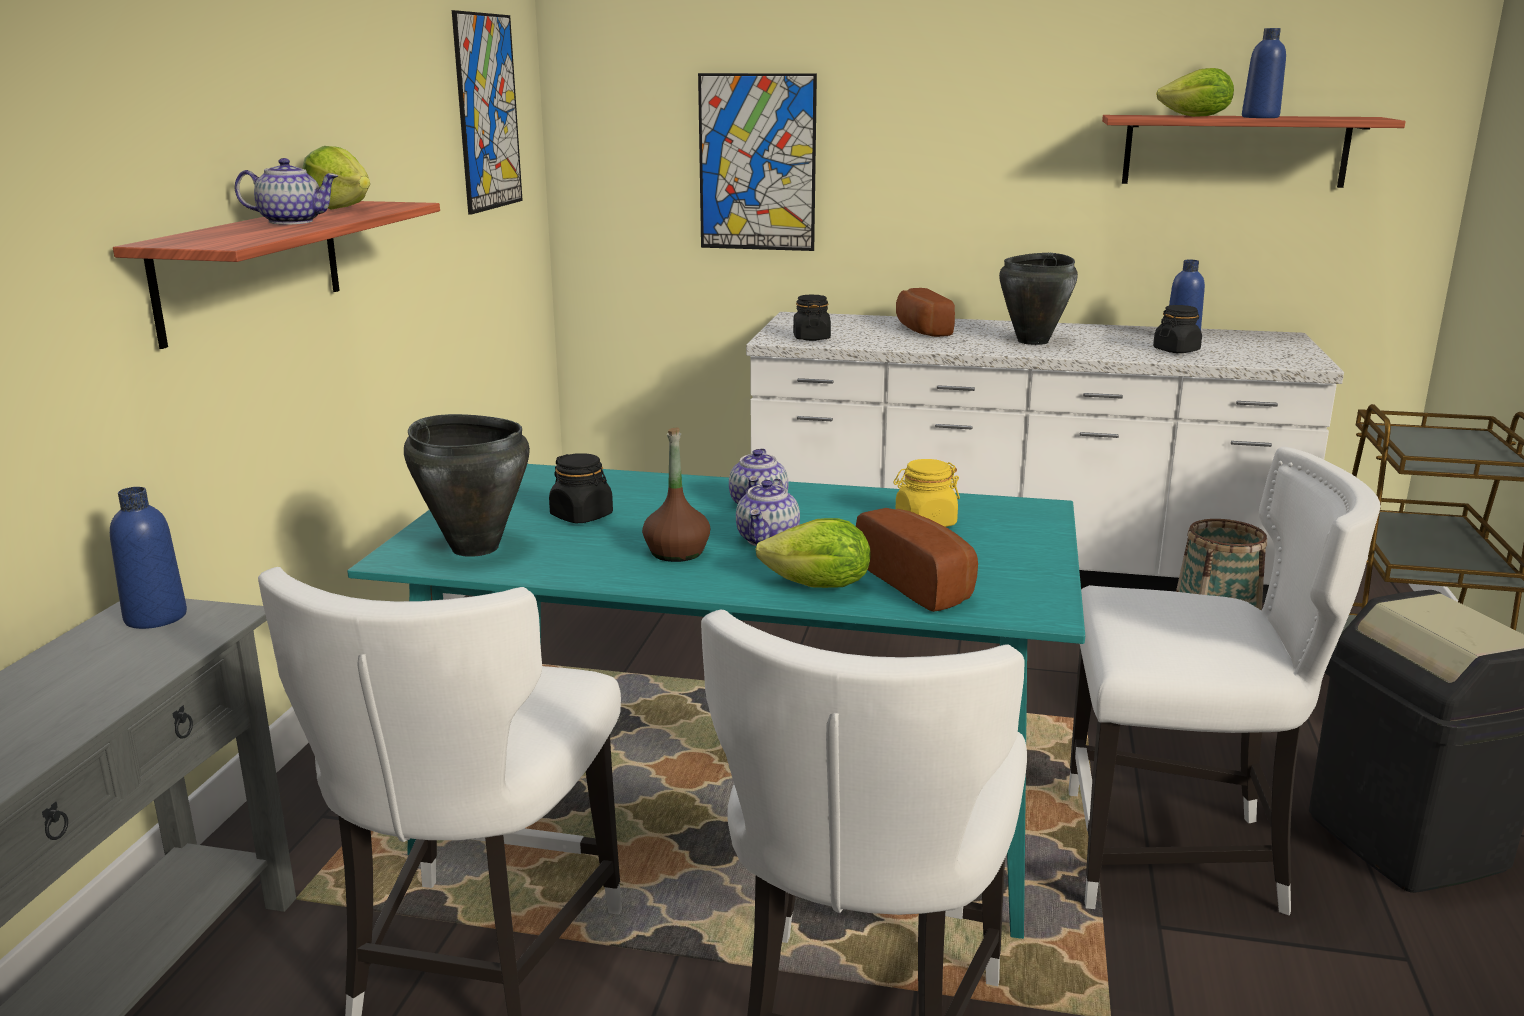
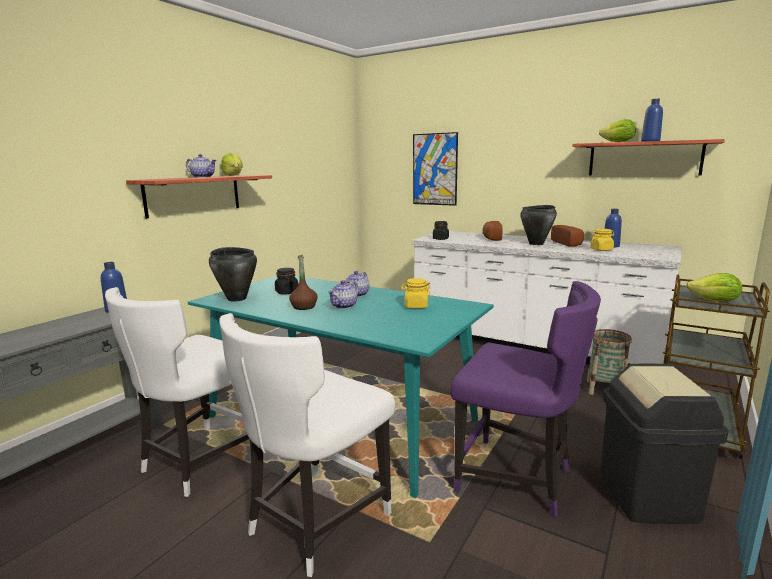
camera: 20 degrees right, 5 degrees down
picture [452,10,523,215] -> none
lettuce [756,518,871,588] -> lettuce moved to [686,273,742,301]
bread [856,508,978,612] -> bread moved to [551,225,584,247]
white chair [1068,447,1380,916] -> purple chair [451,281,601,517]
black jar [1153,305,1202,353] -> yellow jar [590,229,614,251]

